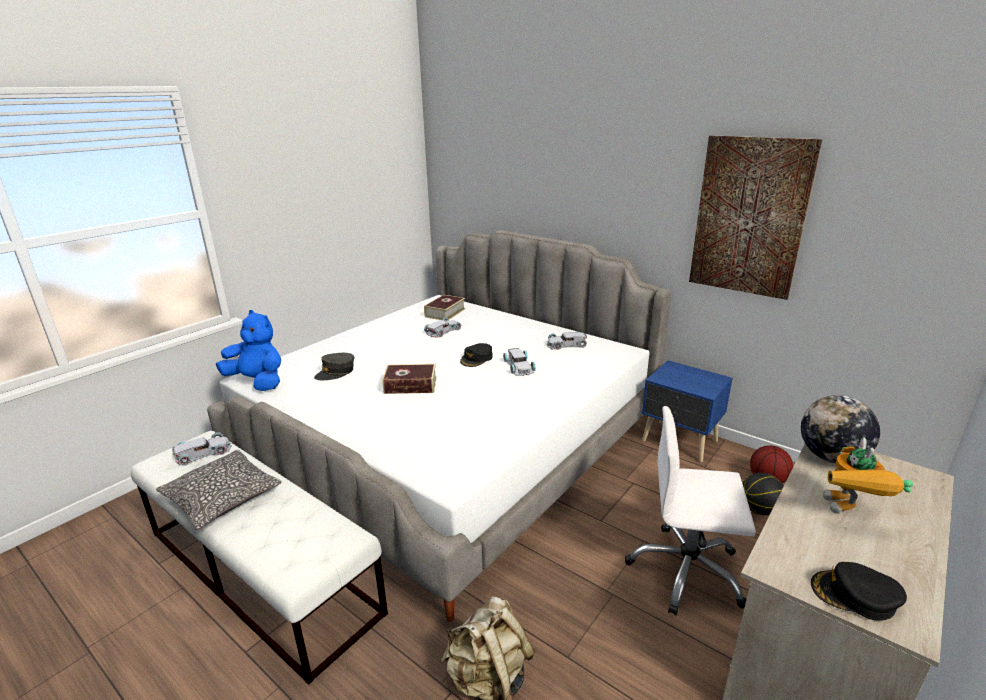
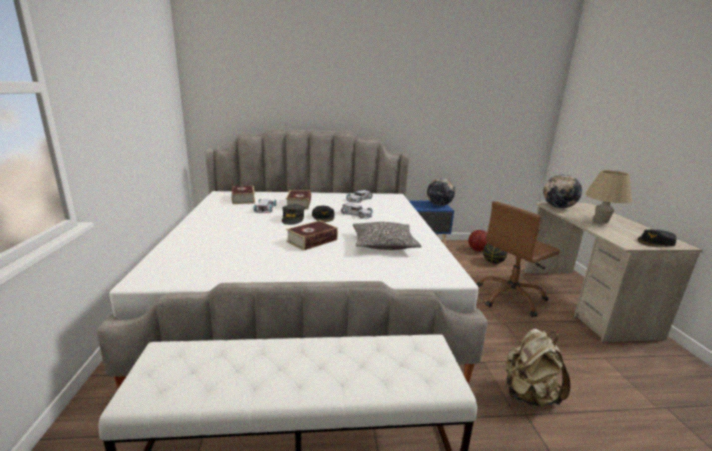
camera: 45 degrees left, 5 degrees down
pillow [156,450,282,530] -> pillow moved to [353,222,422,250]
white toy car [172,432,231,466] -> none
blue plush toy [216,310,281,391] -> none
grey cap [314,353,354,380] -> grey cap moved to [282,205,305,225]
white office chair [625,406,756,615] -> brown office chair [476,201,560,317]
picture [689,135,823,300] -> none
toy robot [823,438,913,514] -> beige table lamp [585,170,632,224]
none -> book [286,190,311,209]
none -> globe [427,178,455,206]

